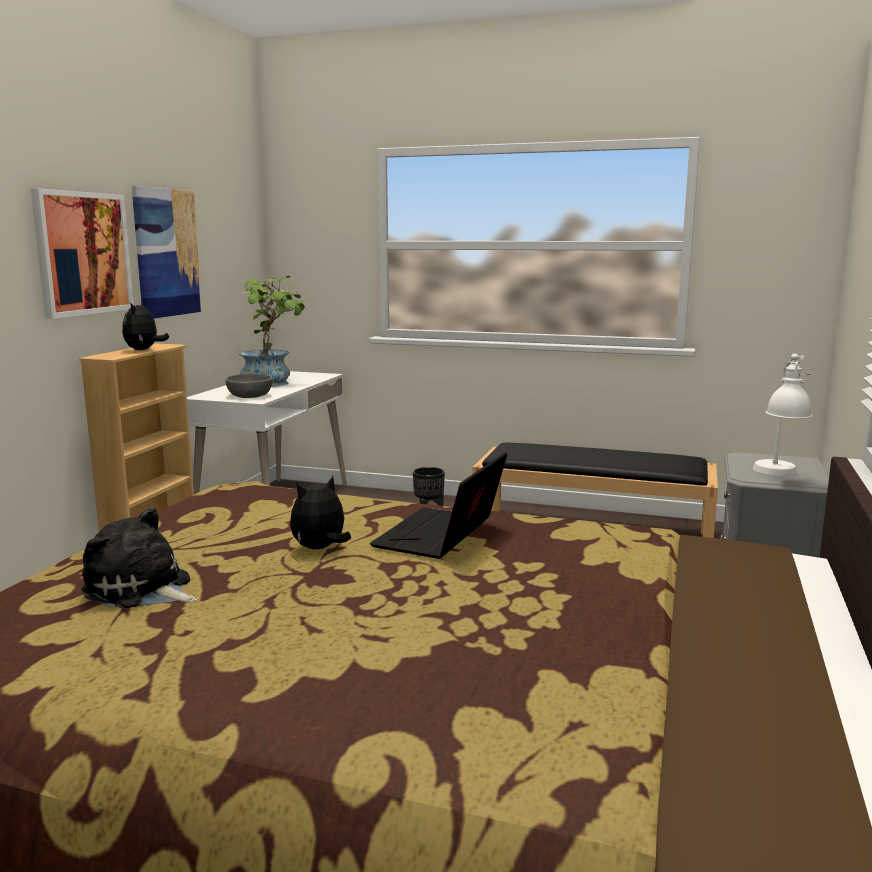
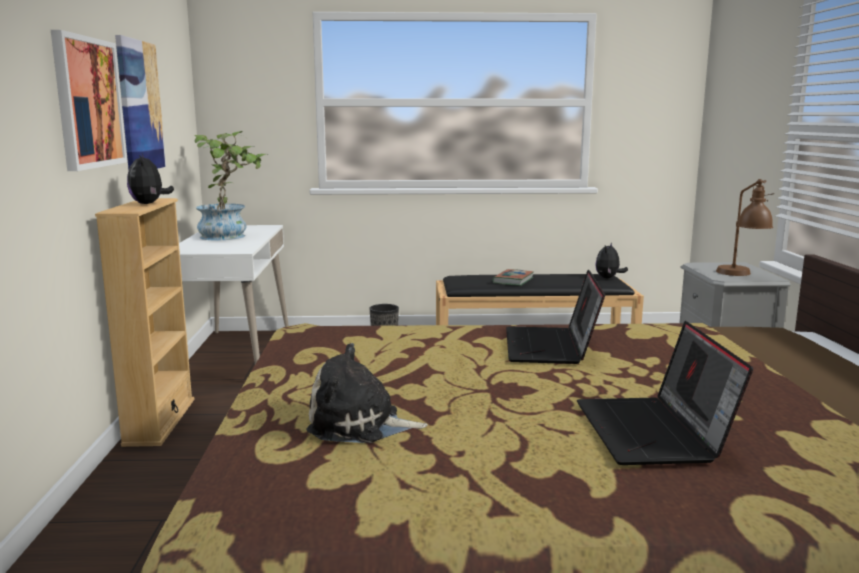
camera: 20 degrees left, 0 degrees up
grey bowl [225,374,273,398] -> none
plush toy [290,476,351,549] -> plush toy moved to [595,243,628,278]
white table lamp [753,354,812,476] -> brown table lamp [716,179,774,276]
none -> book [492,269,534,286]
none -> laptop [577,321,753,465]

